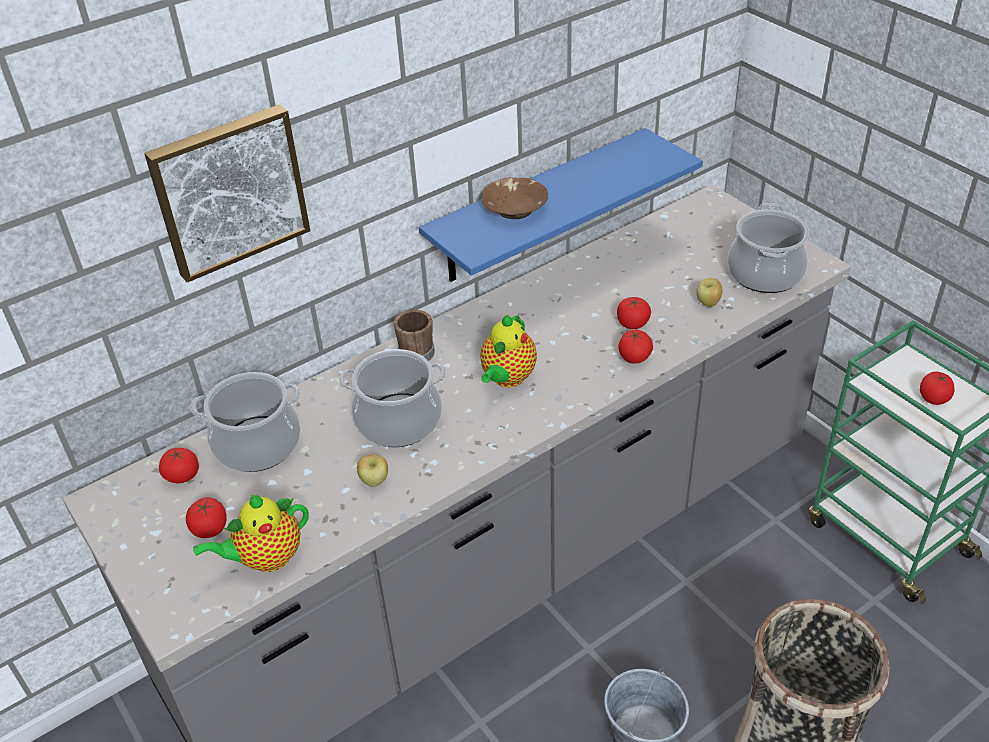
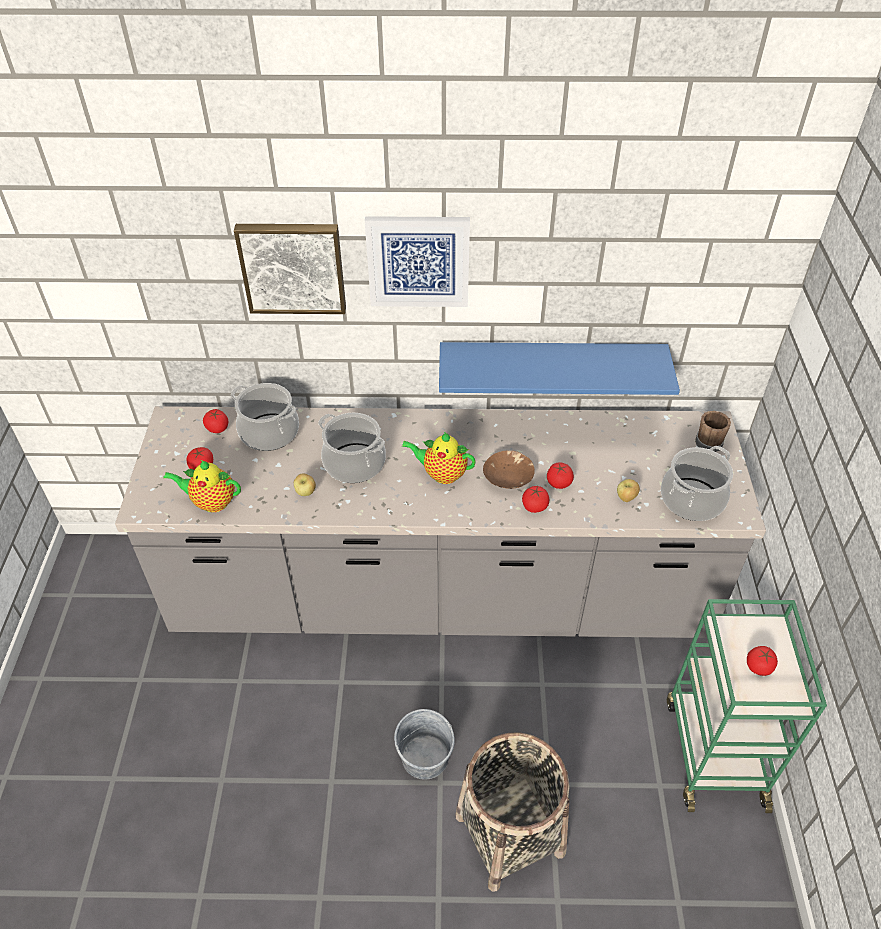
camera: 35 degrees right, 5 degrees up
brown mug [394,310,435,361] -> brown mug moved to [695,411,731,452]
teapot [480,313,537,387] -> teapot turned 45 degrees clockwise [402,432,476,484]
brown bowl [482,177,548,219] -> brown bowl moved to [483,450,535,489]
none -> picture [365,216,470,307]

